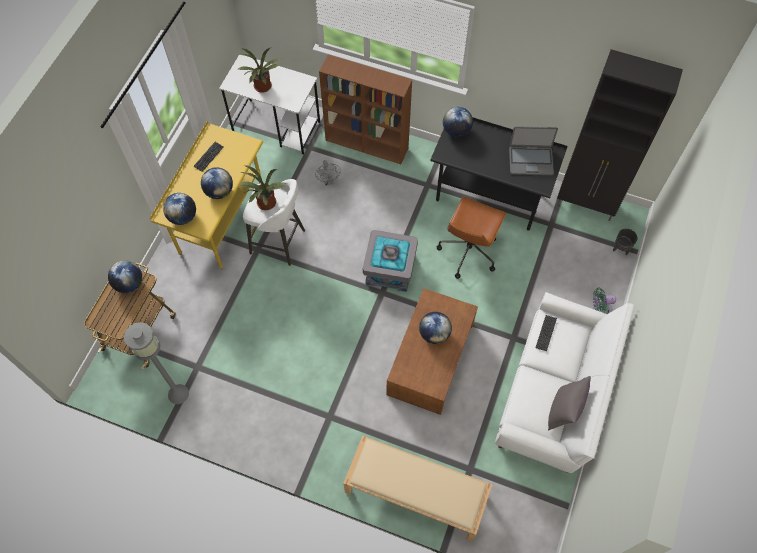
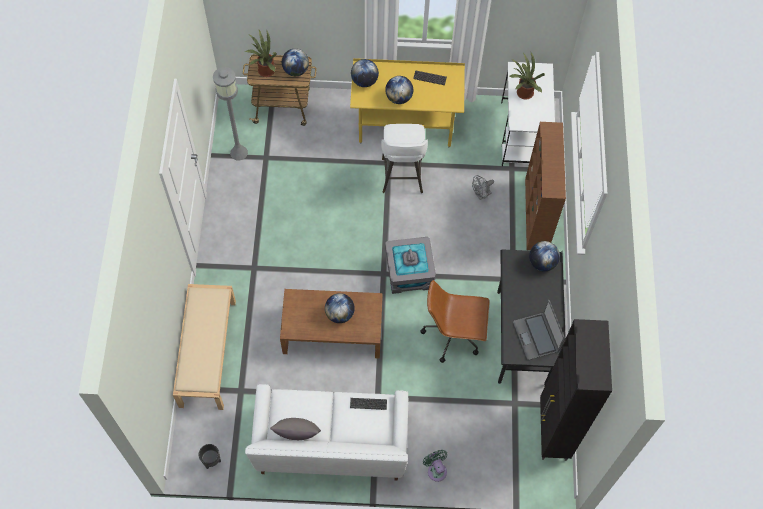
camera: 70 degrees right, 0 degrees up
potted plant [238,165,287,210] -> potted plant moved to [245,29,277,77]
black planter [613,229,638,255] -> black planter moved to [199,444,221,469]

